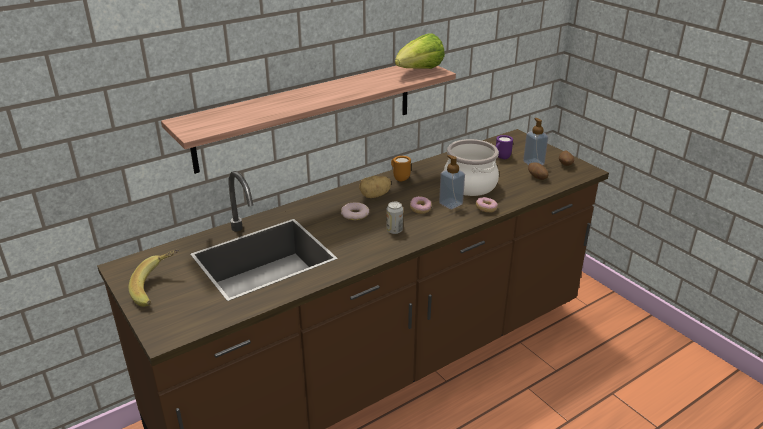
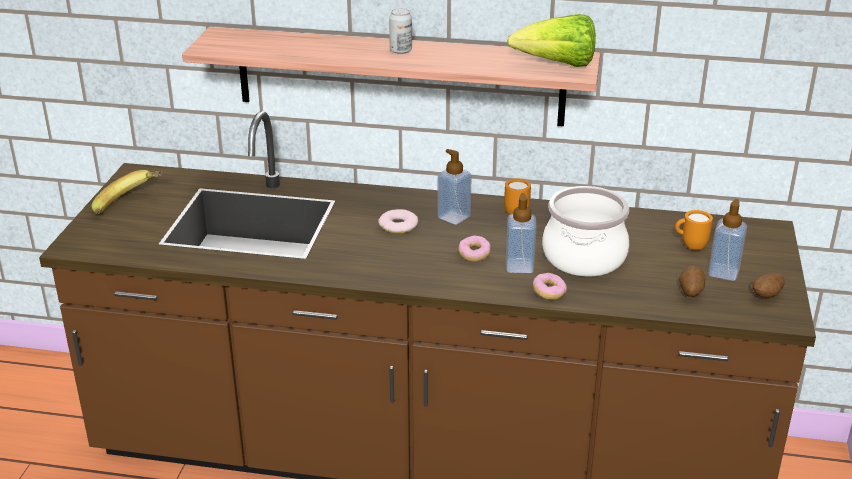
camera: 45 degrees right, 0 degrees up
potato [359,176,391,198] -> soap dispenser [437,149,472,225]
can [386,202,403,234] -> can moved to [389,8,412,54]
purple mug [496,135,513,159] -> orange mug [675,210,713,250]

